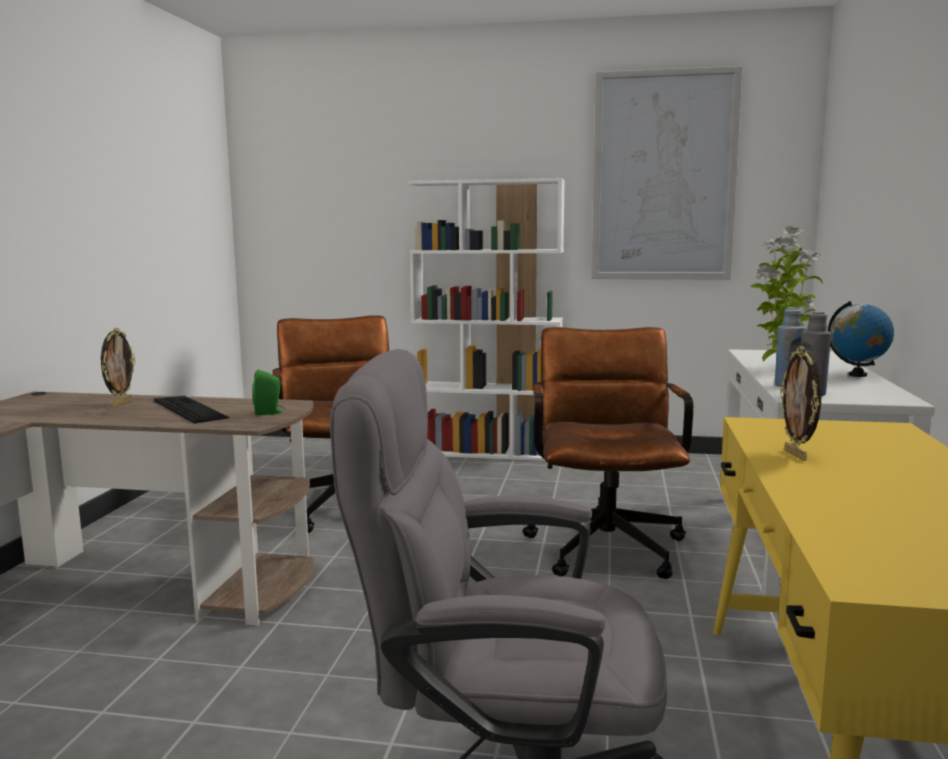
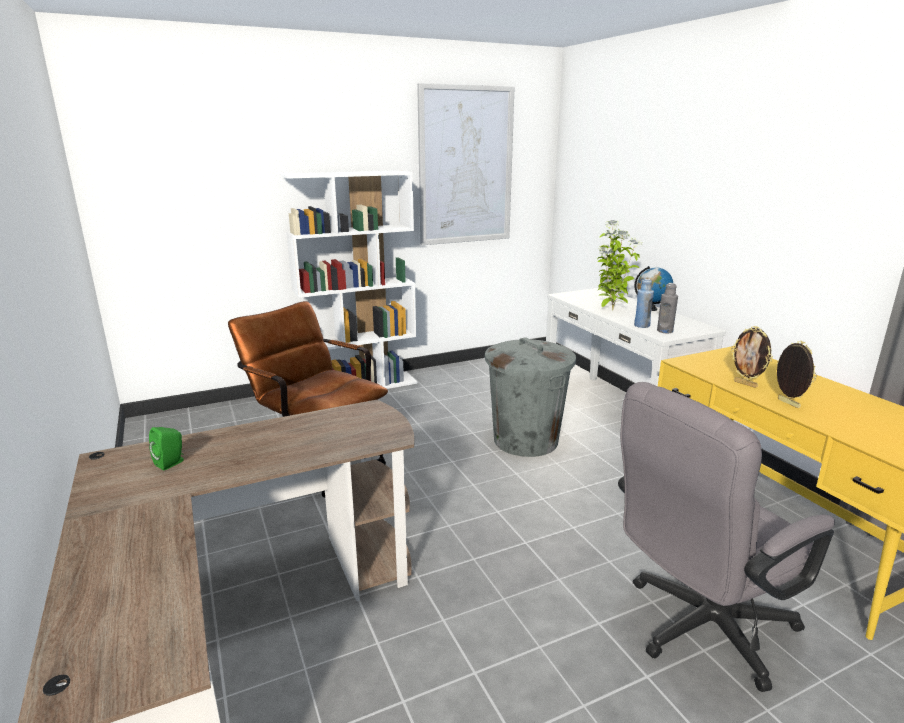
camera: 35 degrees left, 10 degrees up
picture frame [101,328,136,407] -> picture frame moved to [777,341,817,408]
keyboard [154,396,229,424] -> none
green speaker [252,370,284,415] -> green speaker moved to [149,427,184,470]
brown office chair [522,327,693,579] -> grey trash can [485,337,576,457]

